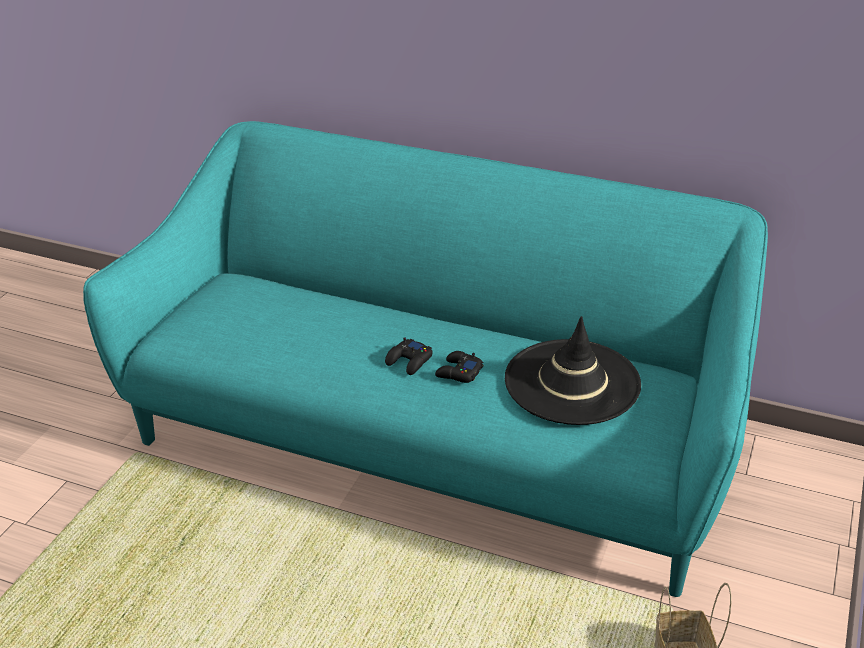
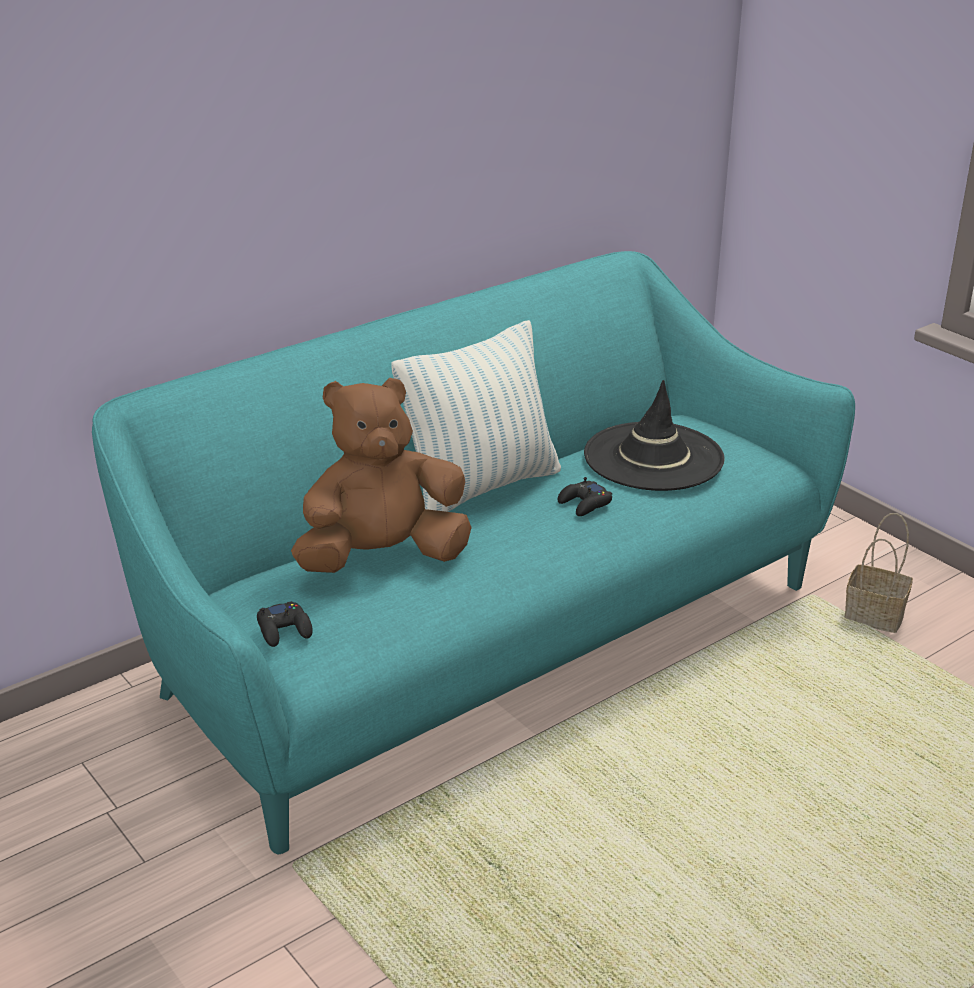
camera: 60 degrees left, 5 degrees down
black game controller [385,337,433,375] -> black game controller moved to [257,601,313,647]
none -> brown plush toy [291,378,472,573]
none -> pillow [391,320,561,512]

